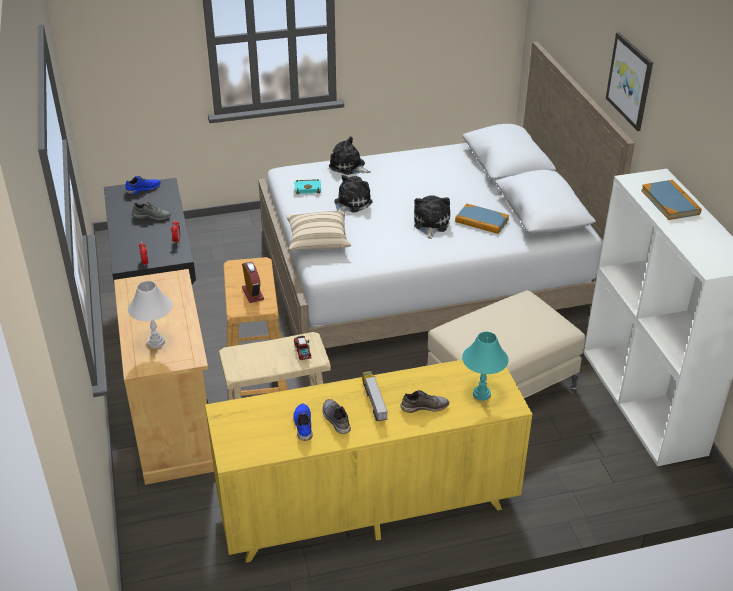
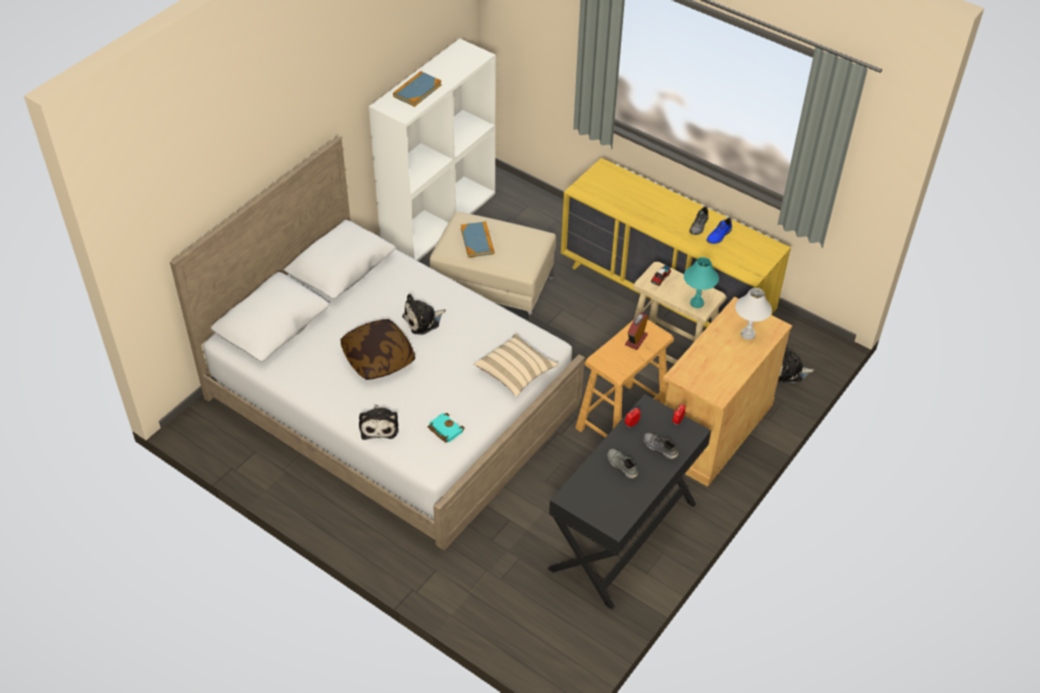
camera: 130 degrees left, 10 degrees up
blue shoe [125,176,161,195] -> none
plush toy [334,175,373,212] -> plush toy moved to [778,343,814,383]
toy truck [362,371,388,421] -> none
grey shoe [400,390,449,413] -> grey shoe moved to [643,433,678,459]
book [455,204,509,234] -> book moved to [461,221,494,258]
turquoise table lamp [462,332,508,401] -> turquoise table lamp moved to [684,257,719,308]
picture [606,32,653,131] -> none
none -> pillow [341,319,415,380]

